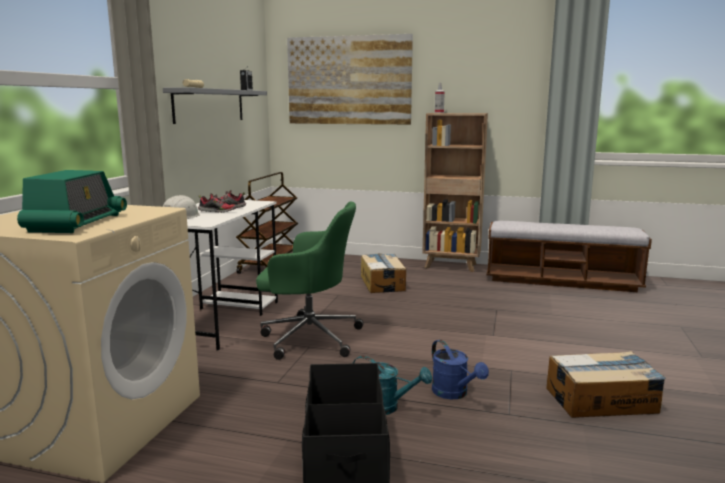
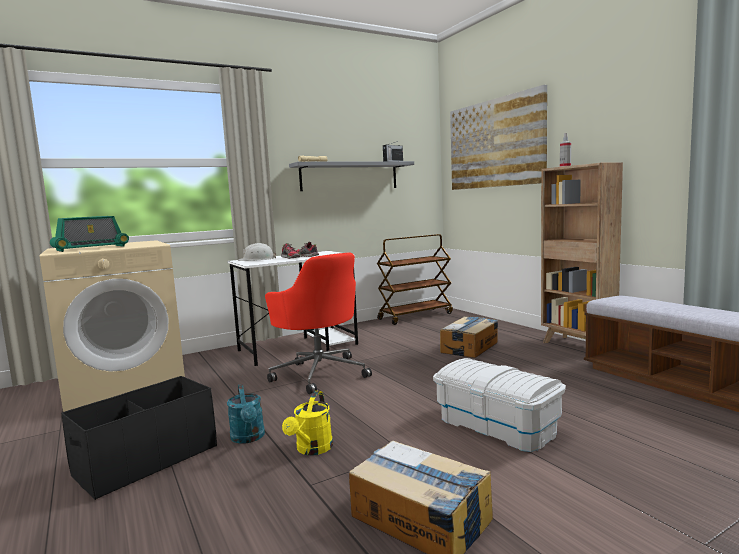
camera: 45 degrees right, 5 degrees down
green office chair [256,202,364,360] -> red office chair [265,253,372,394]
blue watering can [432,340,489,399] -> yellow watering can [282,391,333,455]
none -> white storage box [433,358,566,452]

